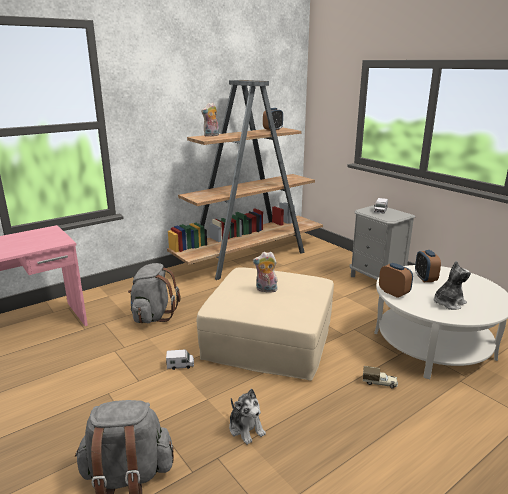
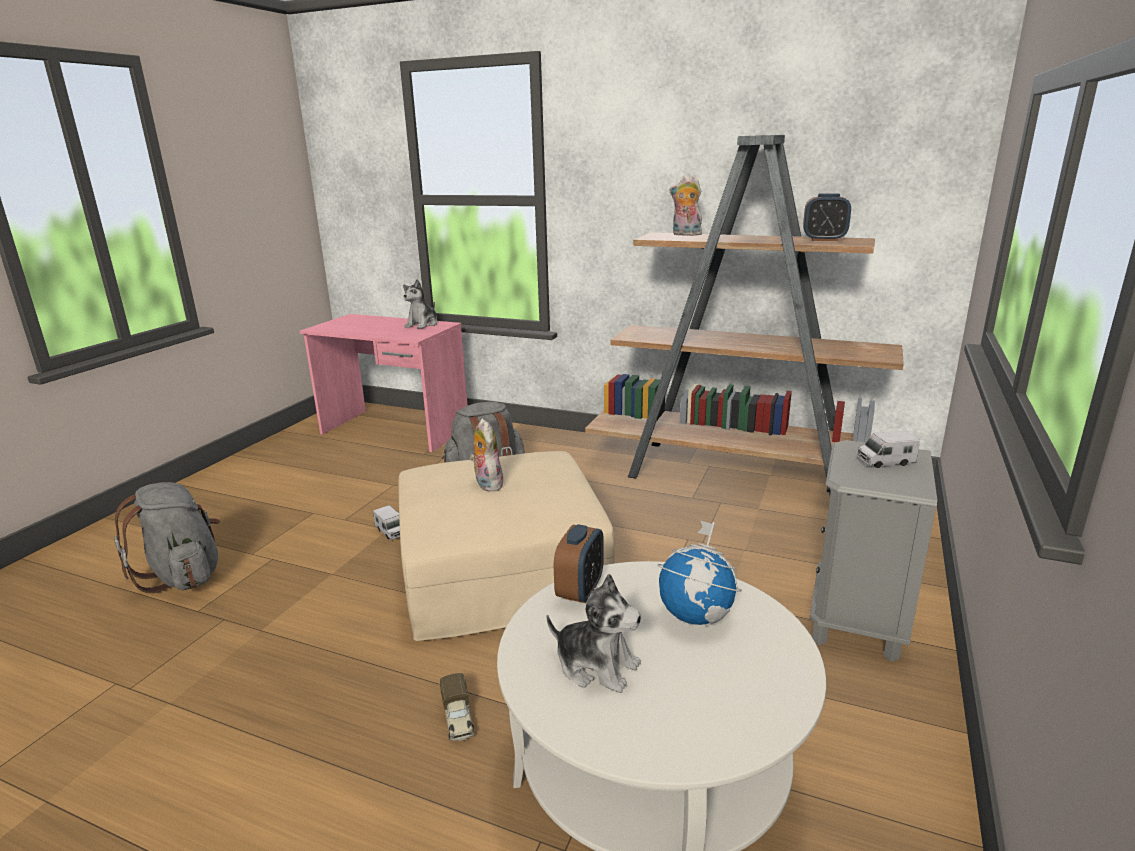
camera: 60 degrees right, 0 degrees up
plush toy [229,388,266,445] -> plush toy moved to [403,279,438,329]
alarm clock [415,250,441,282] -> globe [657,521,742,625]

